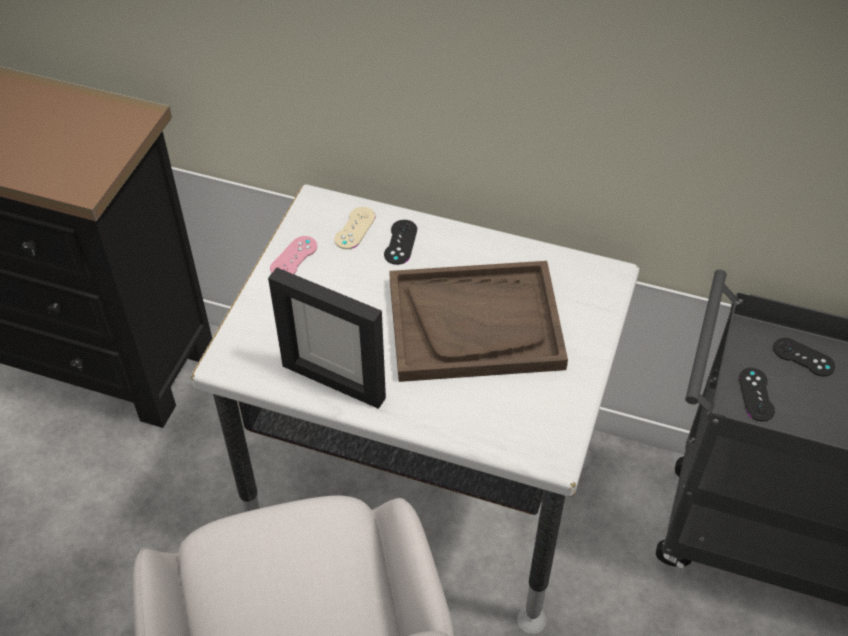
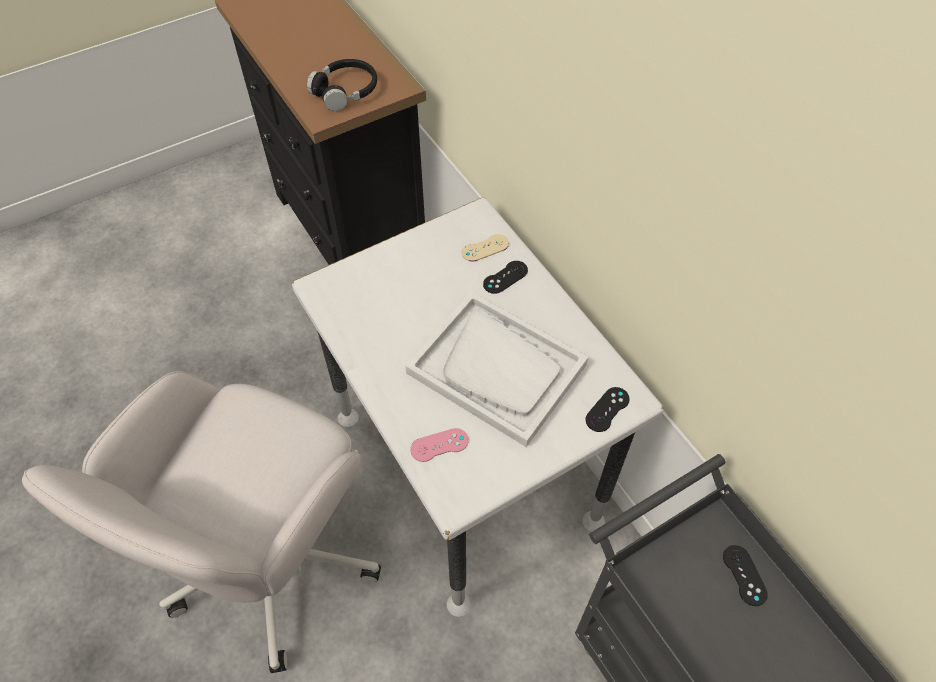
camera: 40 degrees right, 5 degrees up
picture frame [268,268,386,409] -> none
pink game controller [270,236,317,274] -> pink game controller moved to [410,428,469,462]
brown tray [389,261,568,382] -> white tray [405,292,588,447]
black game controller [739,368,775,422] -> black game controller moved to [585,387,630,432]
none -> black headphones [307,59,377,111]

